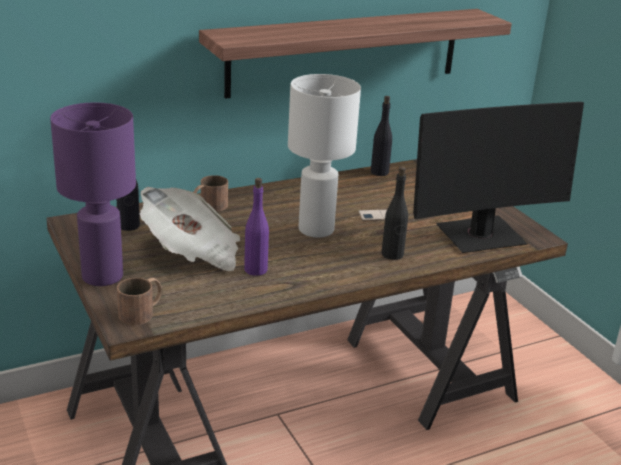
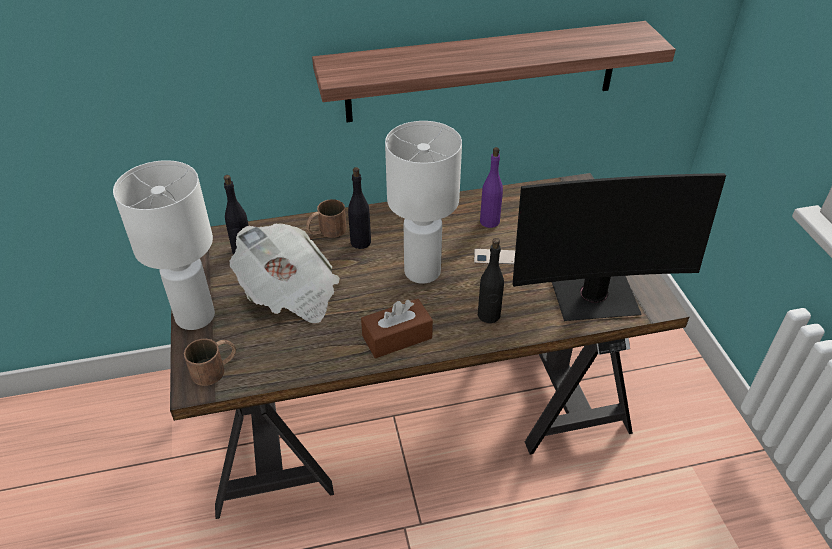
camera: 15 degrees right, 15 degrees up
purple table lamp [50,102,136,286] -> white table lamp [113,160,215,330]
purple bottle [244,178,269,276] -> purple bottle moved to [480,147,503,228]
black bottle [371,96,392,176] -> black bottle moved to [348,167,371,249]
none -> brown tissue box [361,299,433,358]

